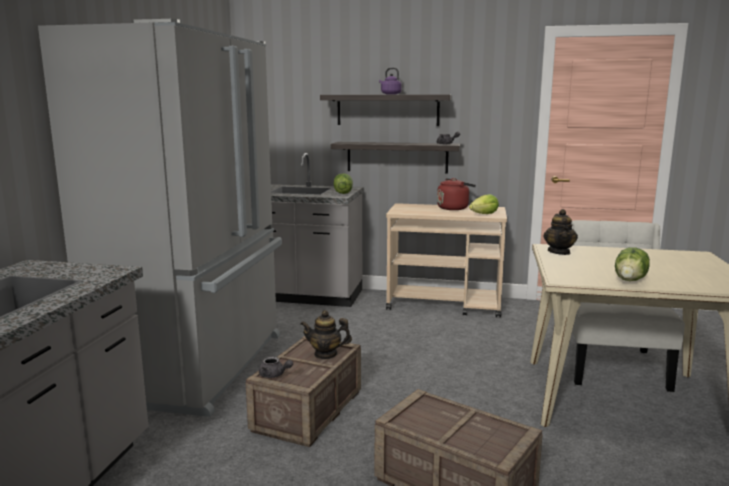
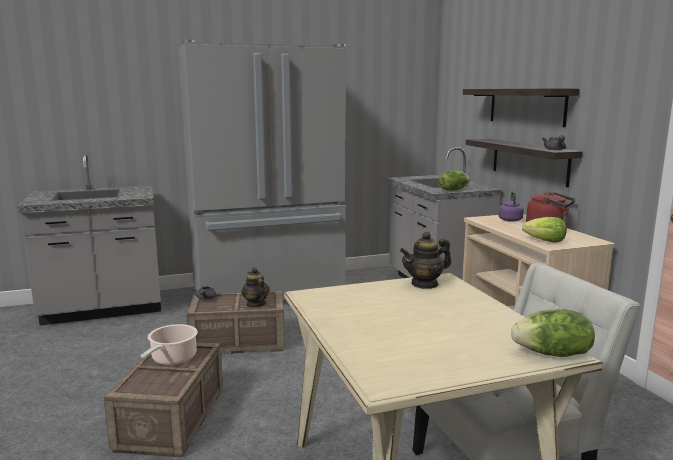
camera: 60 degrees right, 0 degrees up
purple kettle [379,68,402,94] -> purple kettle moved to [499,191,524,222]
lettuce [615,247,650,281] -> lettuce moved to [511,309,595,357]
none -> cooking pot [140,324,198,365]

